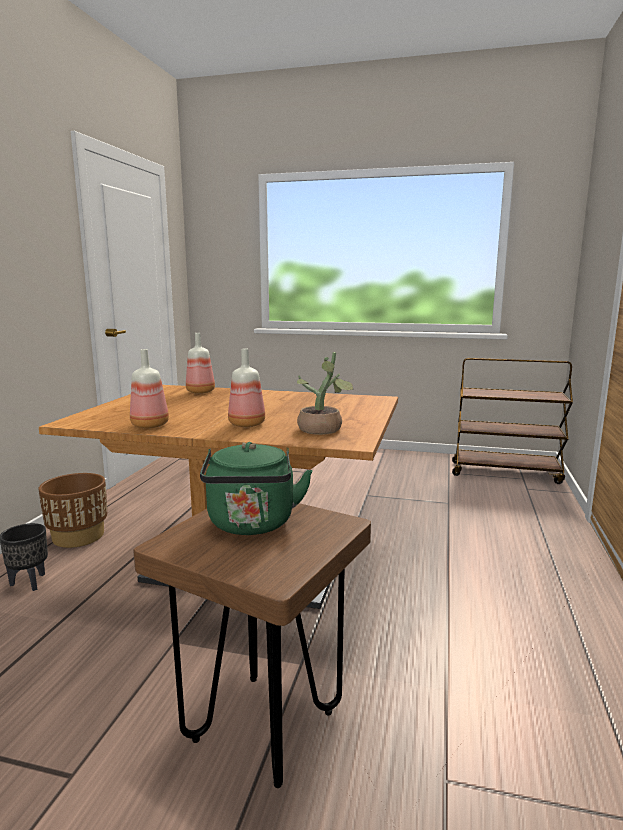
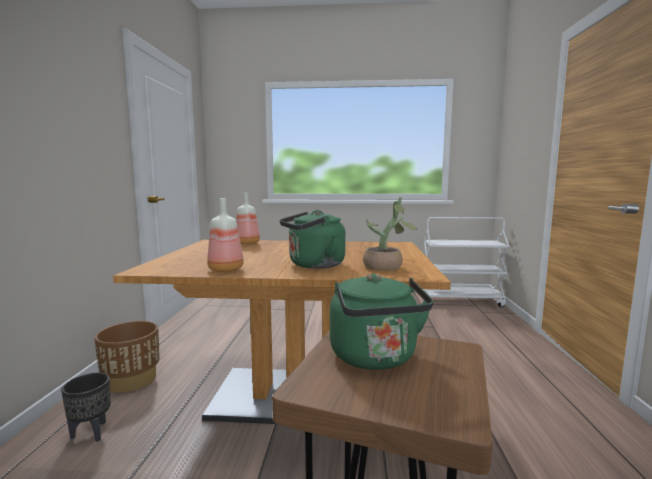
camera: 10 degrees left, 5 degrees down
bottle [228,349,265,427] -> green kettle [280,210,346,269]
brown cart [452,358,573,484] -> white cart [423,217,509,308]

